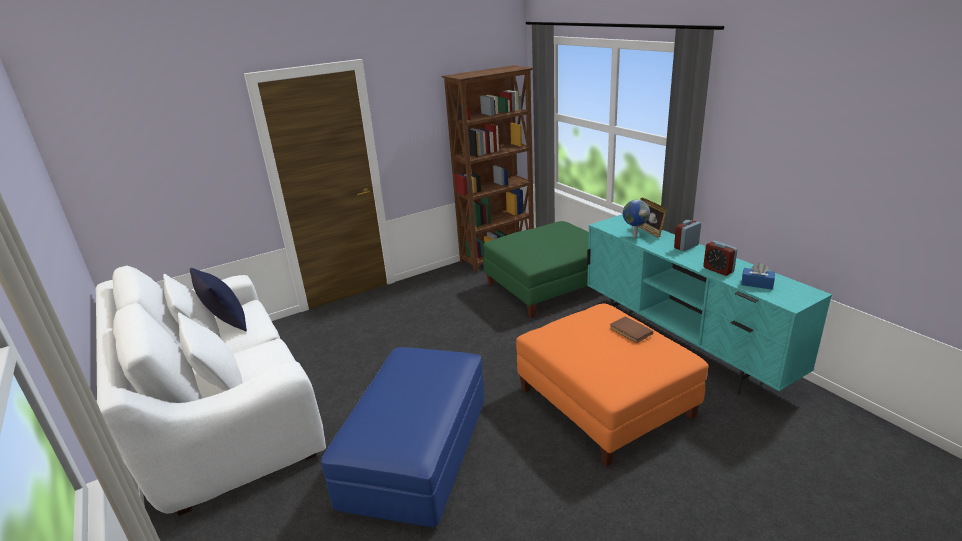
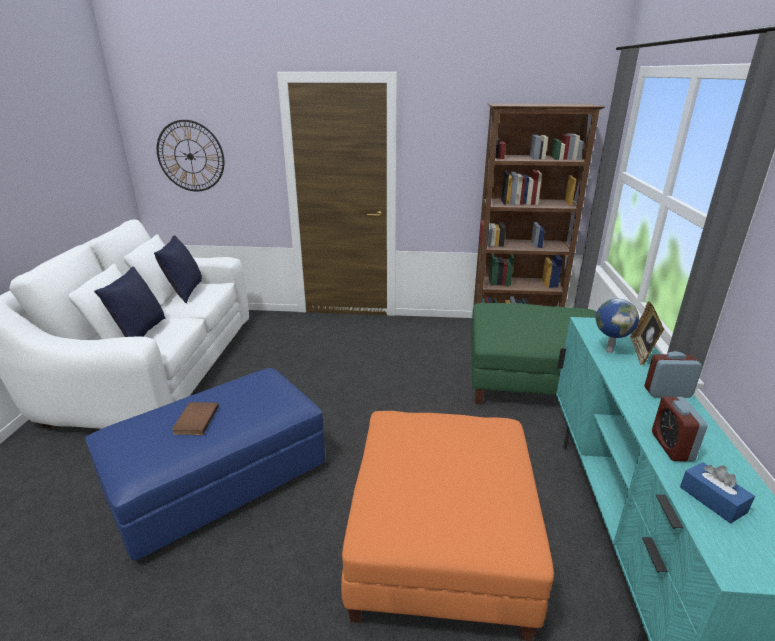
camera: 35 degrees right, 0 degrees up
brown book [610,316,653,343] -> brown book moved to [172,402,219,435]
none -> blue pillow [94,267,166,337]
none -> wall clock [157,120,224,192]

